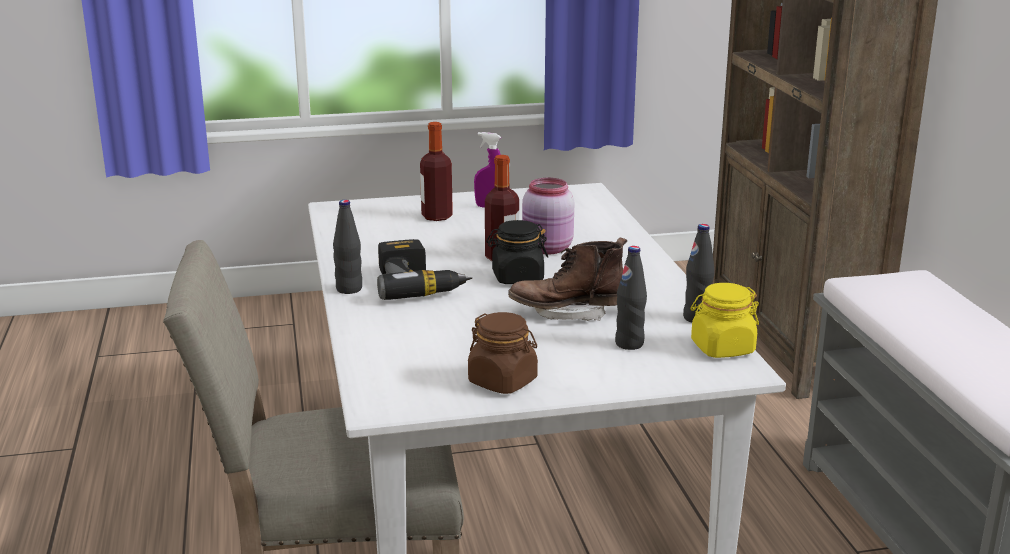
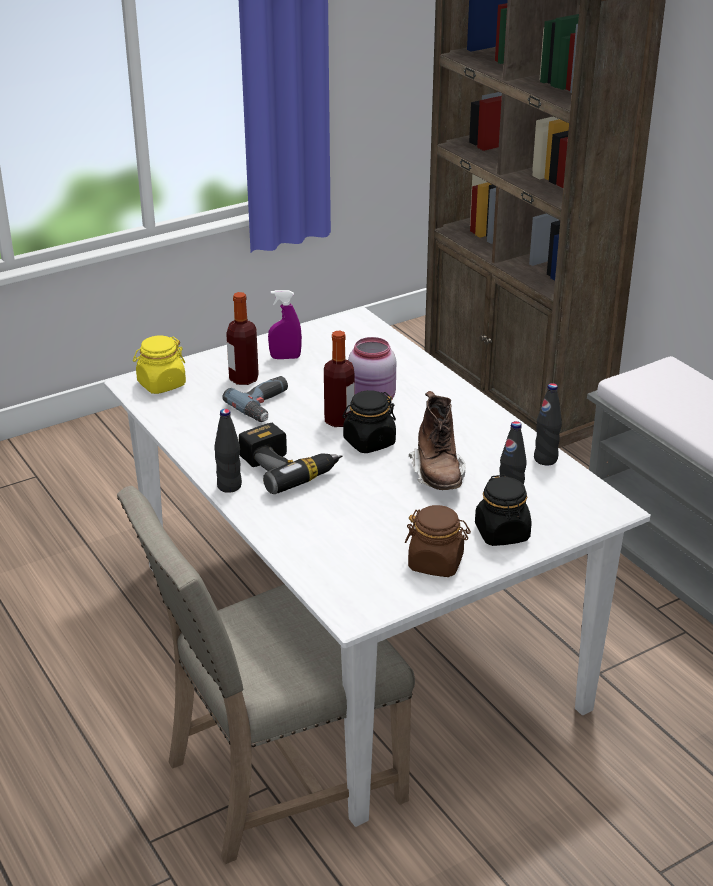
camera: 20 degrees left, 10 degrees up
brown boot [508,237,627,321] -> brown boot turned 75 degrees counterclockwise [409,391,466,490]
yellow jar [691,283,759,358] -> yellow jar moved to [133,336,186,394]
none -> power drill [222,376,288,422]
none -> black jar [475,475,531,546]

